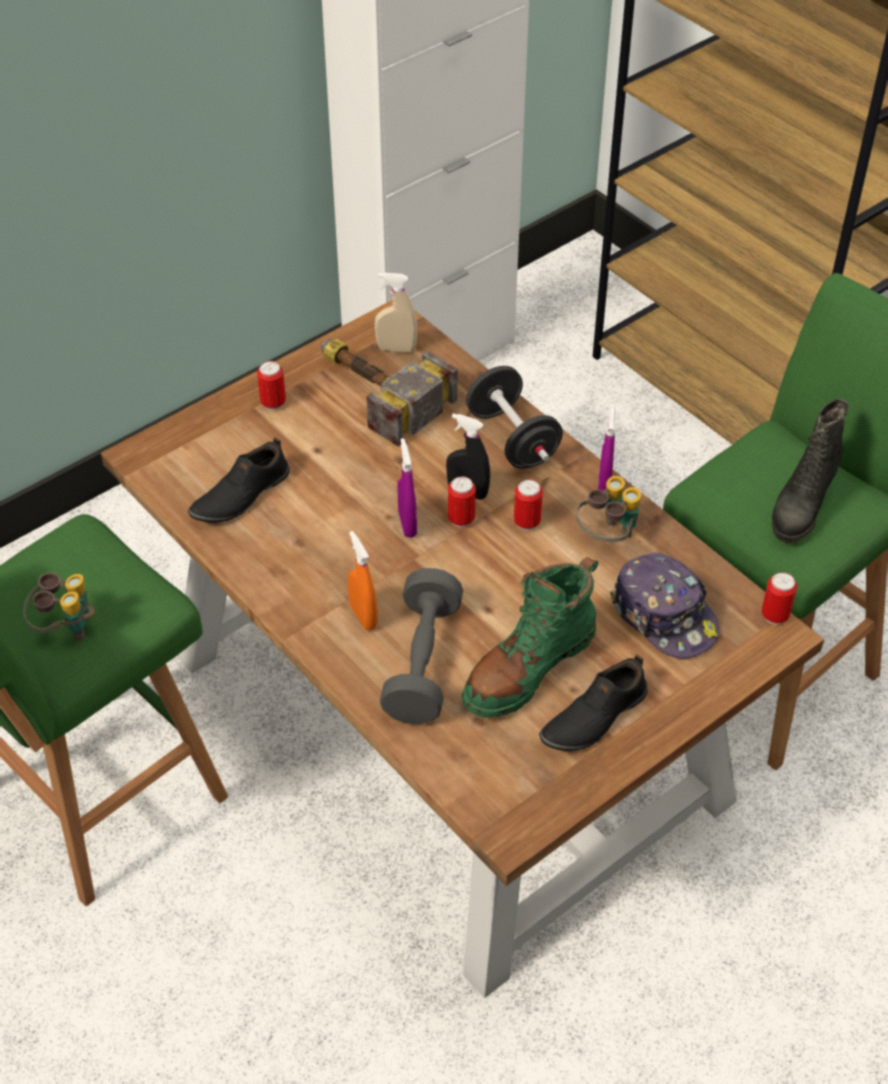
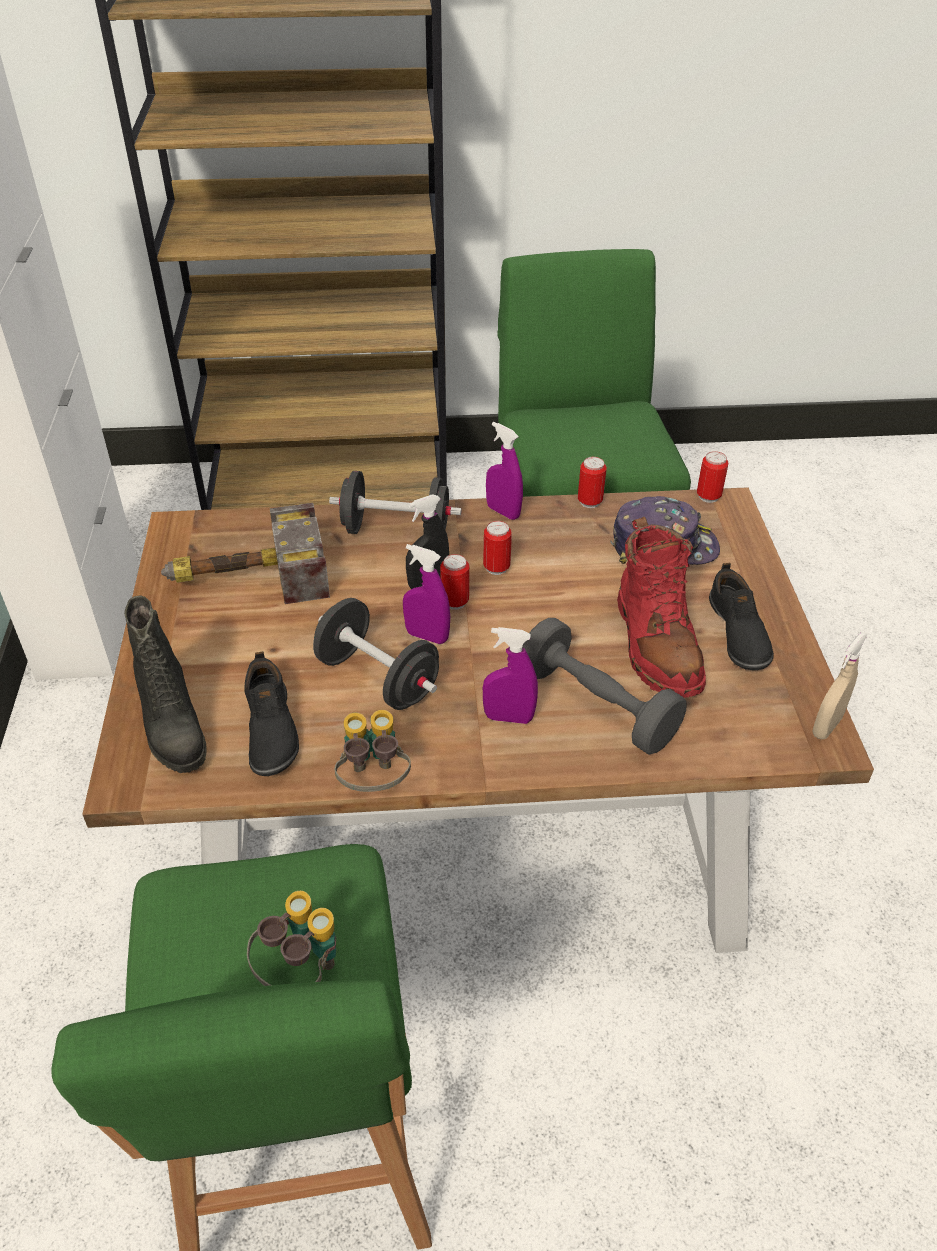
camera: 55 degrees left, 5 degrees down
can [257,361,286,410] -> can moved to [578,457,607,508]
orange spray bottle [347,531,378,630] -> purple spray bottle [483,627,538,724]
beige spray bottle [375,273,417,352] -> beige spray bottle moved to [812,633,867,740]
green boot [462,557,599,718] -> red boot [617,516,706,698]
binoculars [577,476,641,542] -> binoculars moved to [335,710,411,792]
black boot [772,398,849,543] -> black boot moved to [124,595,207,773]
none -> black dumbbell [313,598,439,710]

